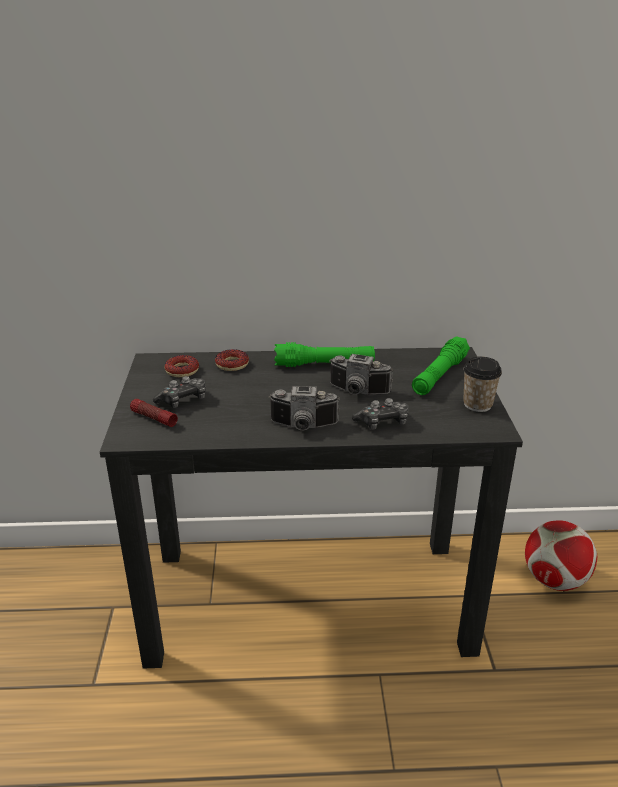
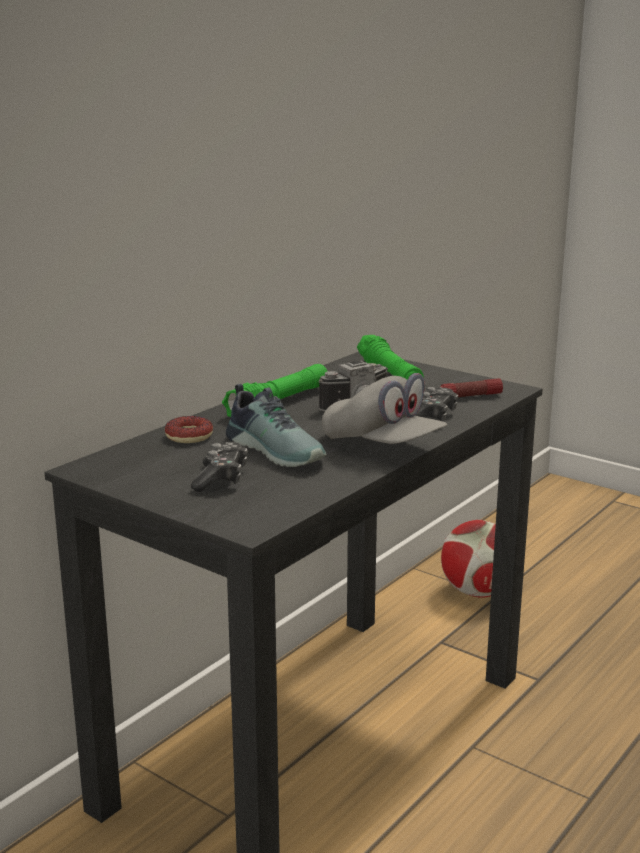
camera: 50 degrees left, 10 degrees down
flashlight [130,399,178,427] -> flashlight moved to [439,378,503,397]
donut [165,355,199,377] -> none
camera [268,386,340,430] -> grey cap [322,373,447,444]
cup [463,357,502,412] -> none
none -> shoe [226,384,326,467]

